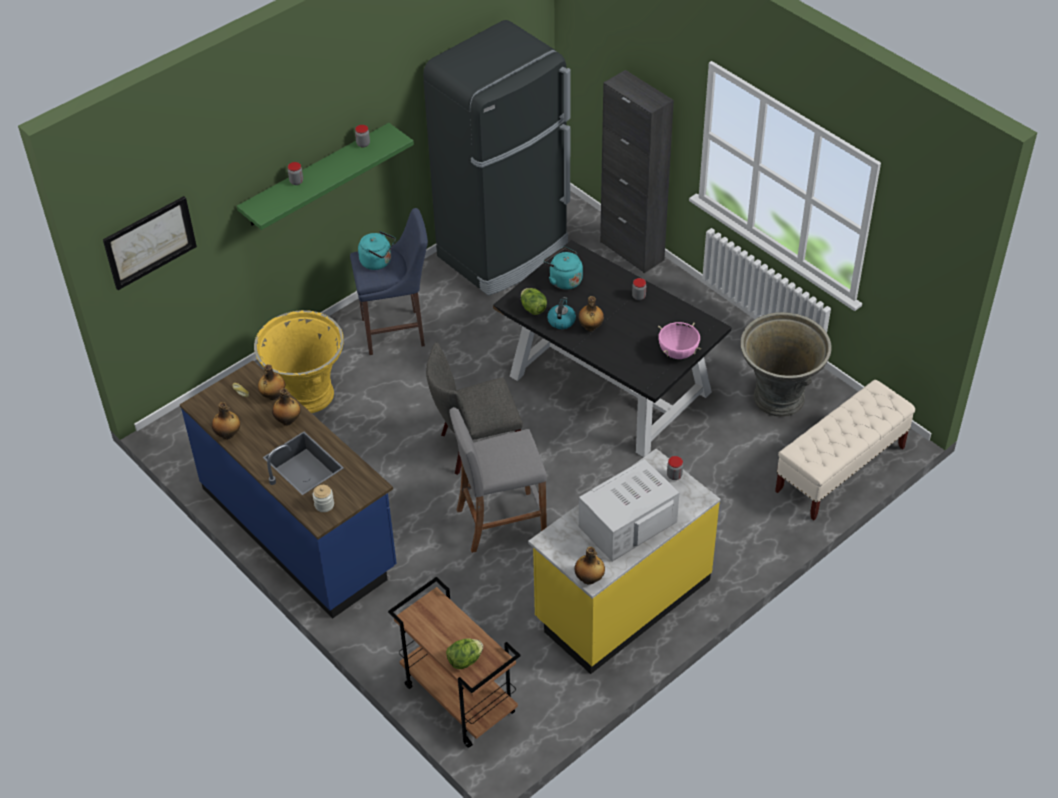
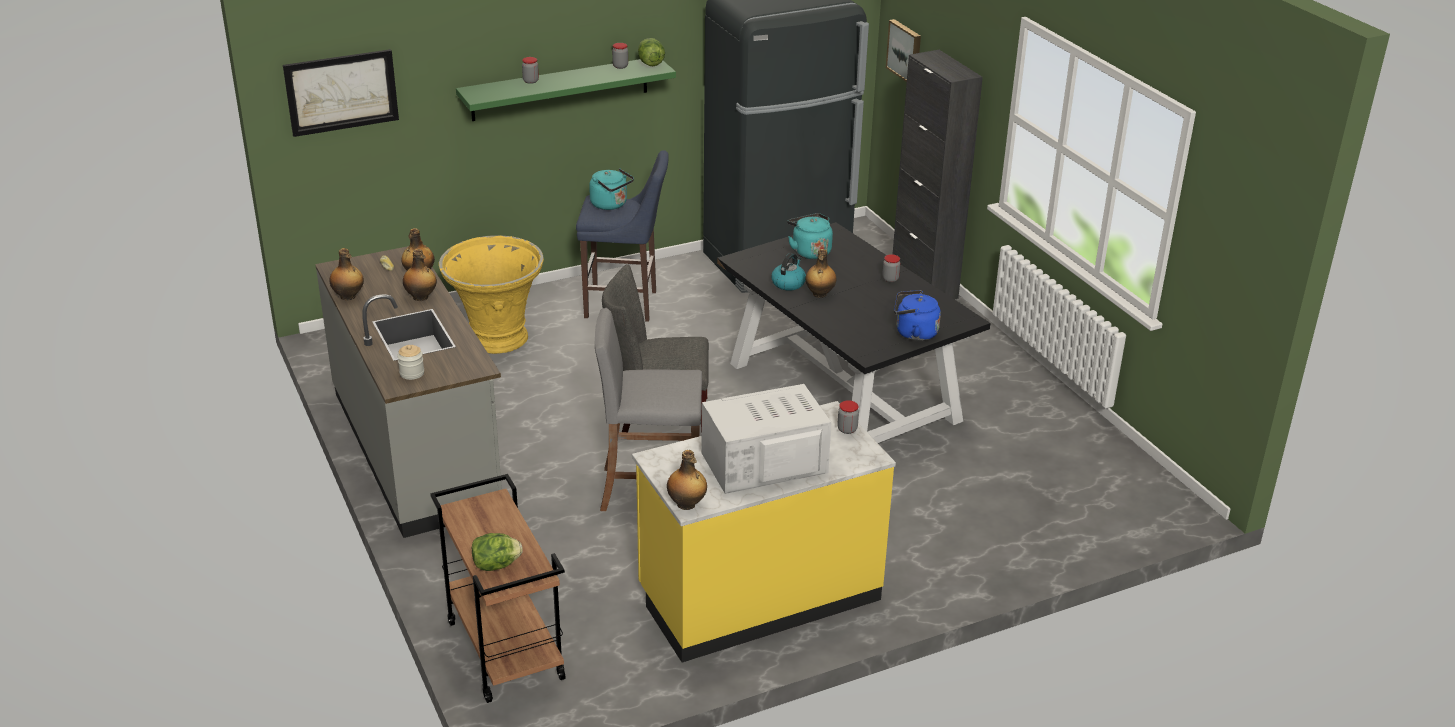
camera: 15 degrees right, 15 degrees down
blue counter [180,361,397,618] -> grey counter [315,246,502,538]
lettuce [521,288,547,315] -> lettuce moved to [638,38,665,66]
pink cooking pot [658,322,701,359] -> blue kettle [894,290,941,341]
grey planter [741,312,831,416] -> none
beige bench [775,380,915,520] -> none
none -> picture [886,19,921,82]

